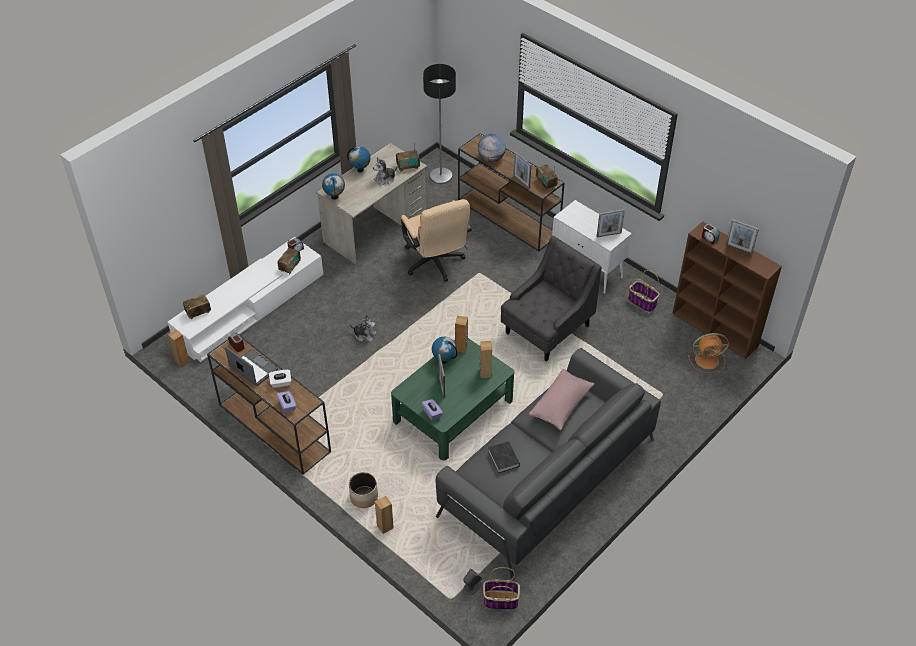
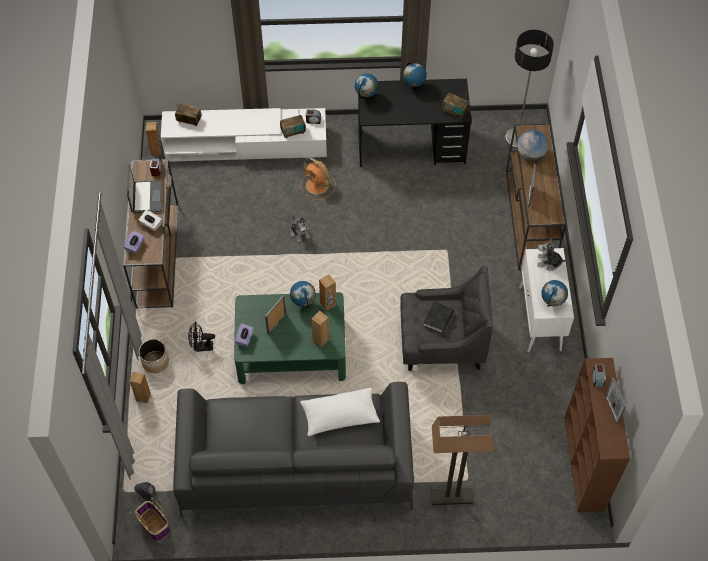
camera: 45 degrees right, 10 degrees up
beige desk [316,143,427,265] -> black desk [358,79,472,167]
plush toy [373,157,397,186] -> plush toy moved to [537,238,568,271]
beige office chair [401,199,472,282] -> none
black book [488,442,520,473] -> black book moved to [423,301,454,334]
pink pillow [529,369,595,430] -> white pillow [300,388,380,436]
radio [536,164,558,190] -> none
picture frame [597,209,625,237] -> globe [542,280,568,307]
basket [628,270,659,313] -> none
orange fan [688,333,729,373] -> orange fan moved to [300,157,336,200]
none -> black fan [188,322,215,352]
none -> floor lamp [431,415,494,505]

